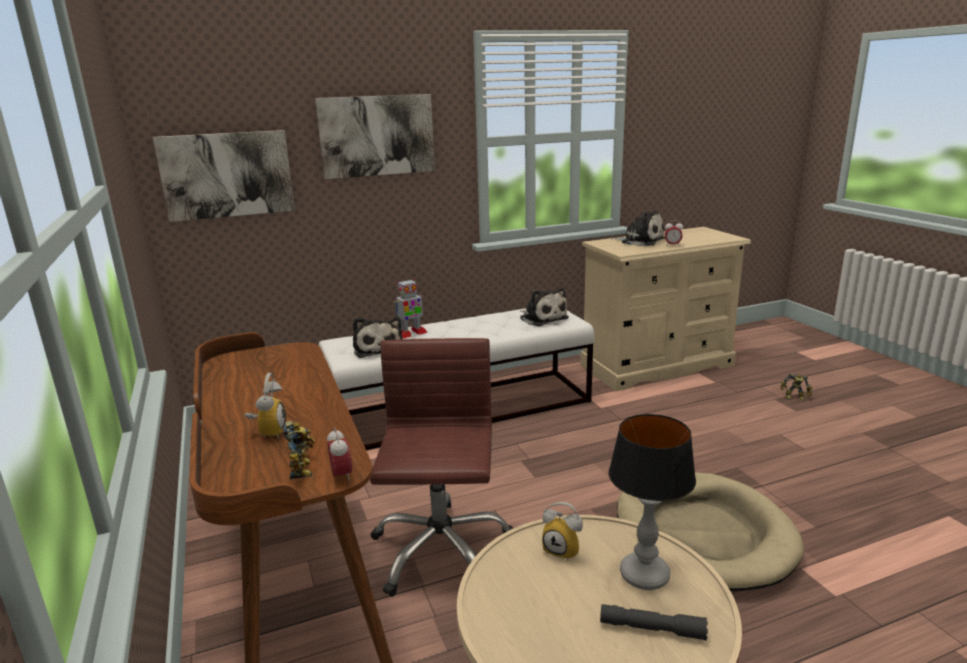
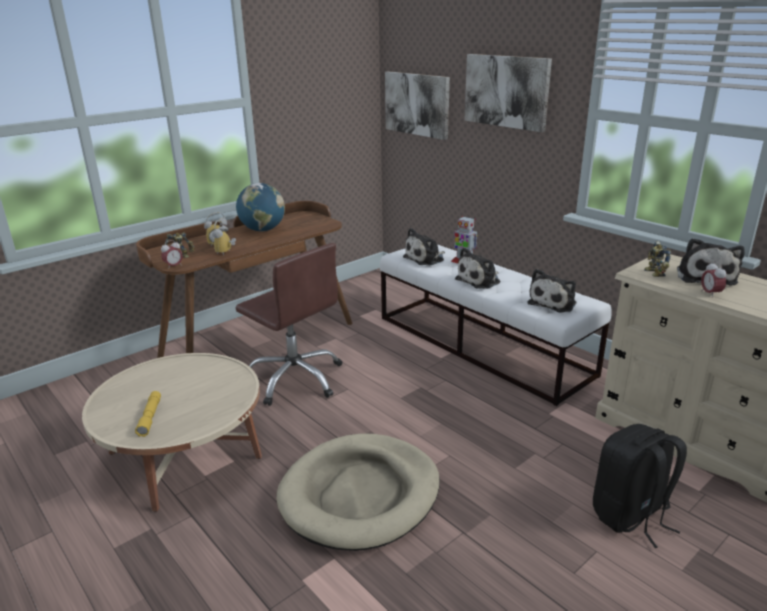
camera: 70 degrees right, 5 degrees up
brown office chair [370,338,513,597] -> brown office chair turned 60 degrees clockwise [235,243,342,406]
alarm clock [542,502,583,561] -> alarm clock moved to [212,220,236,255]
grey flashlight [600,604,708,641] -> yellow flashlight [135,391,161,437]
table lamp [609,414,696,590] -> none
toy robot [780,373,812,400] -> toy robot moved to [644,241,671,277]
none -> globe [236,183,285,231]
none -> plush toy [455,247,500,289]
none -> black backpack [593,424,687,548]

